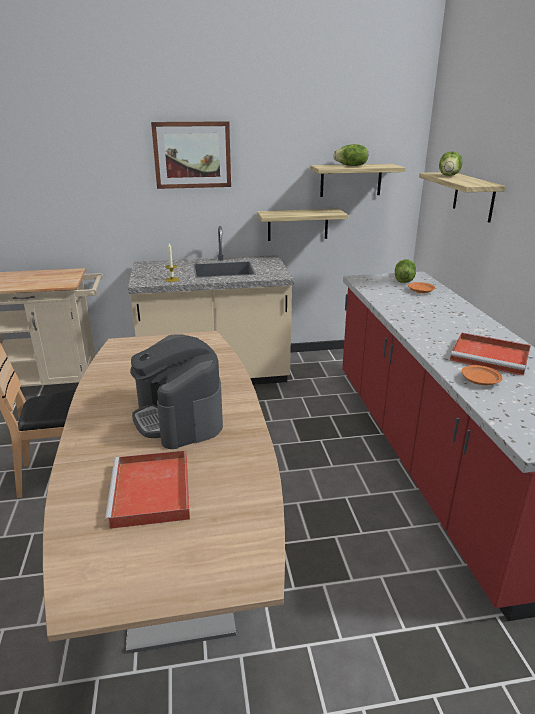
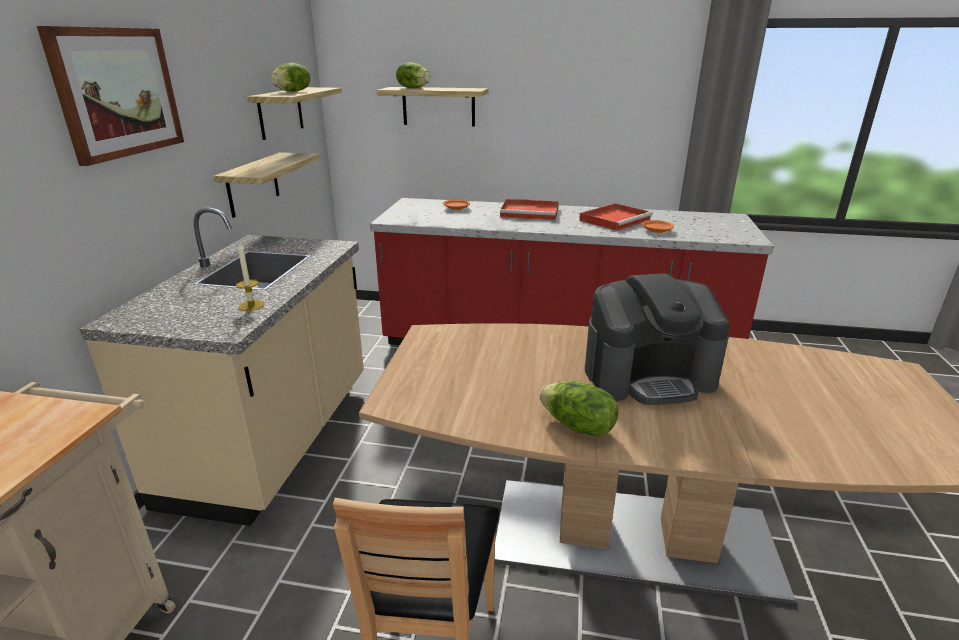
camera: 70 degrees left, 0 degrees up
red tray [105,450,190,529] -> red tray moved to [500,199,559,220]
lettuce [395,259,416,283] -> lettuce moved to [540,381,618,437]

